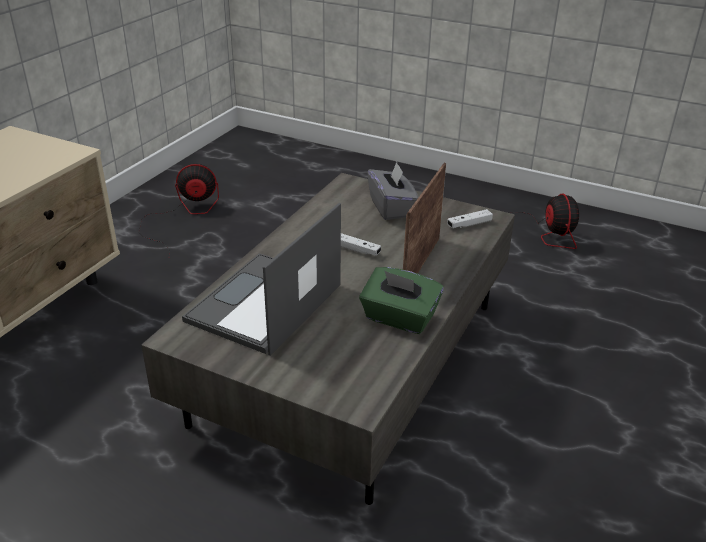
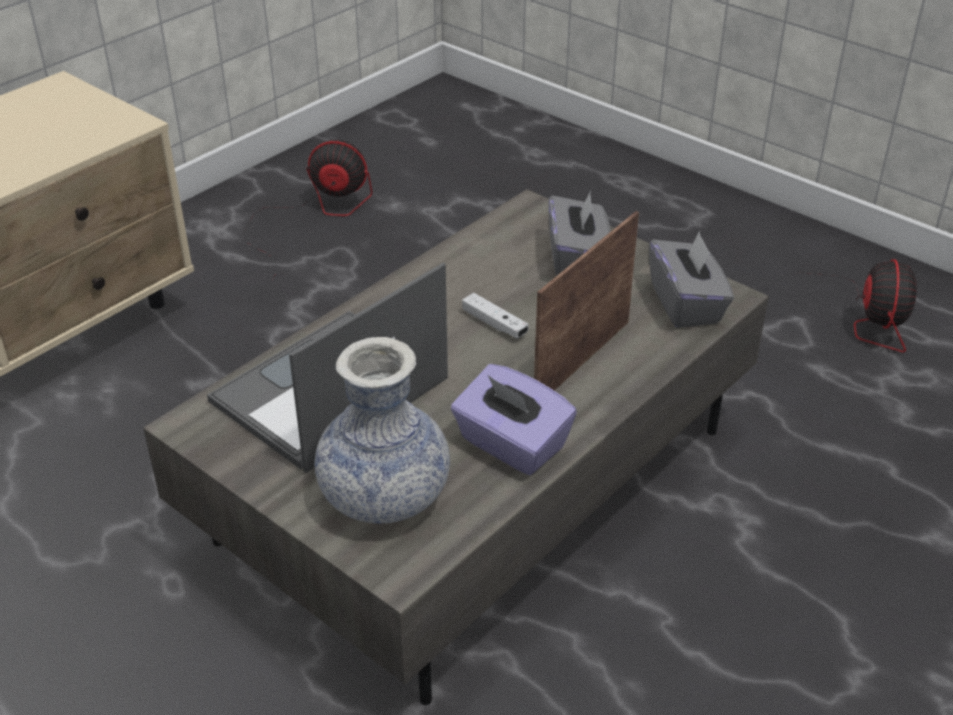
camera: 15 degrees right, 5 degrees up
green tissue box [359,267,444,334] -> purple tissue box [451,364,577,475]
white game controller [447,209,493,228] -> grey tissue box [649,231,734,328]
none -> vase [315,337,450,523]

